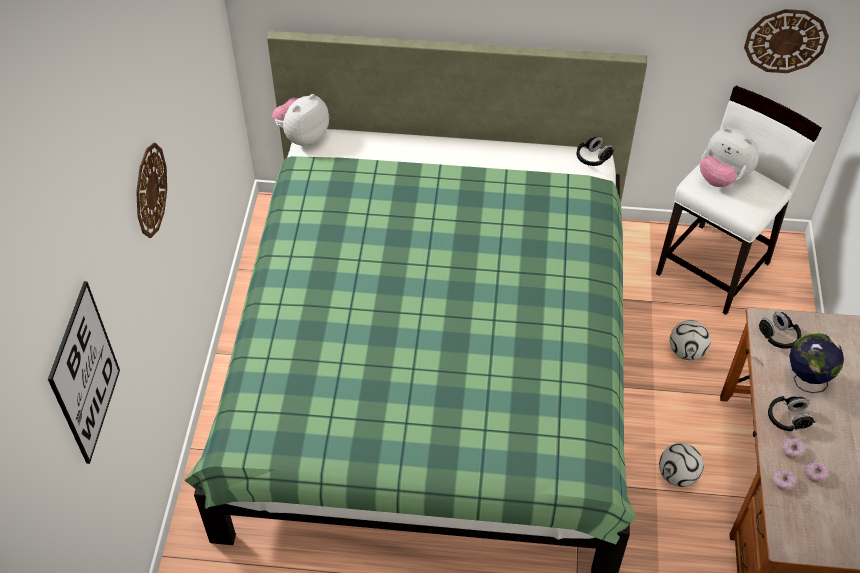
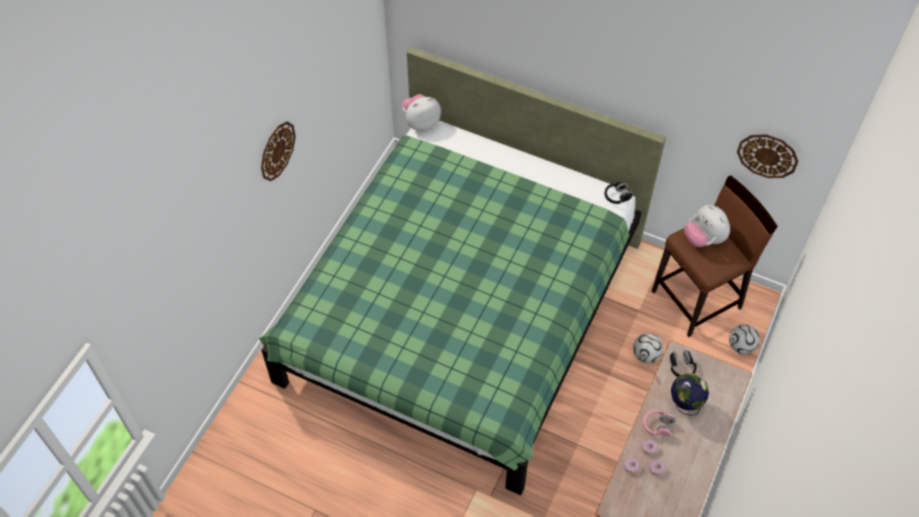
camera: 20 degrees right, 5 degrees up
picture [48,281,120,464] -> none
white stool [656,86,822,315] -> brown stool [652,176,778,337]
football [659,443,704,487] -> football moved to [729,324,760,354]
black headphones [768,396,816,432] -> pink headphones [643,410,675,436]

